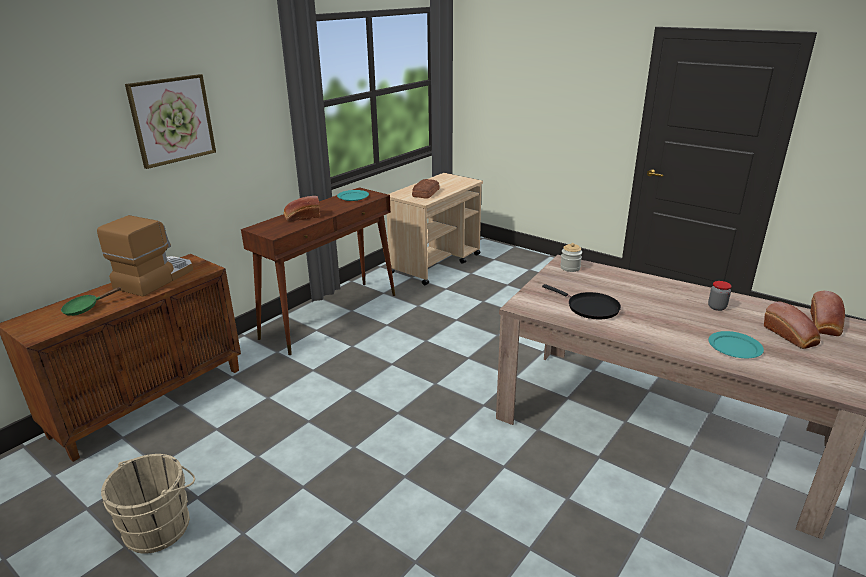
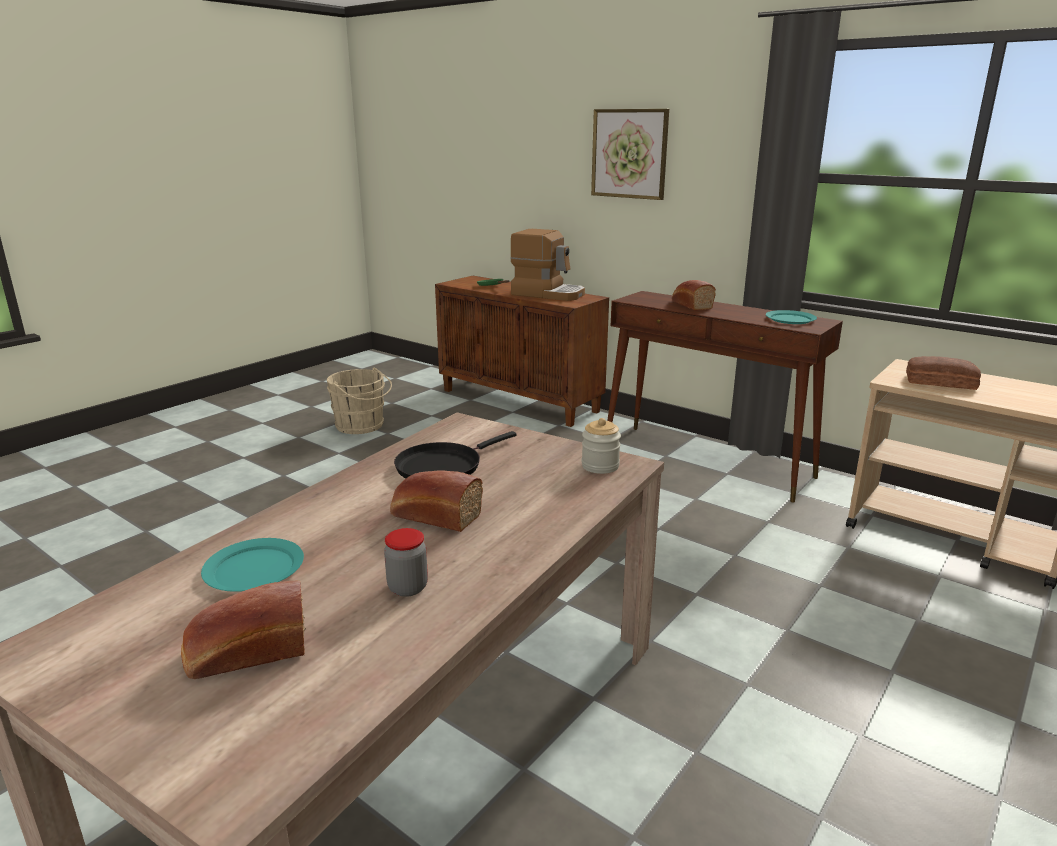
camera: 90 degrees right, 5 degrees down
bread [810,291,845,336] -> bread moved to [390,470,483,532]

